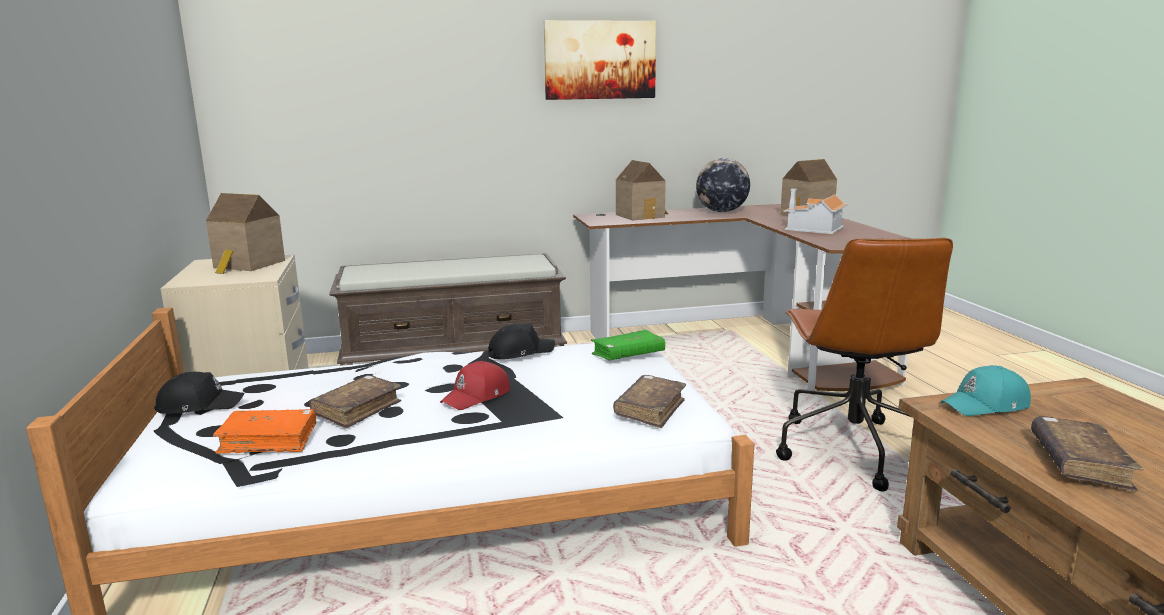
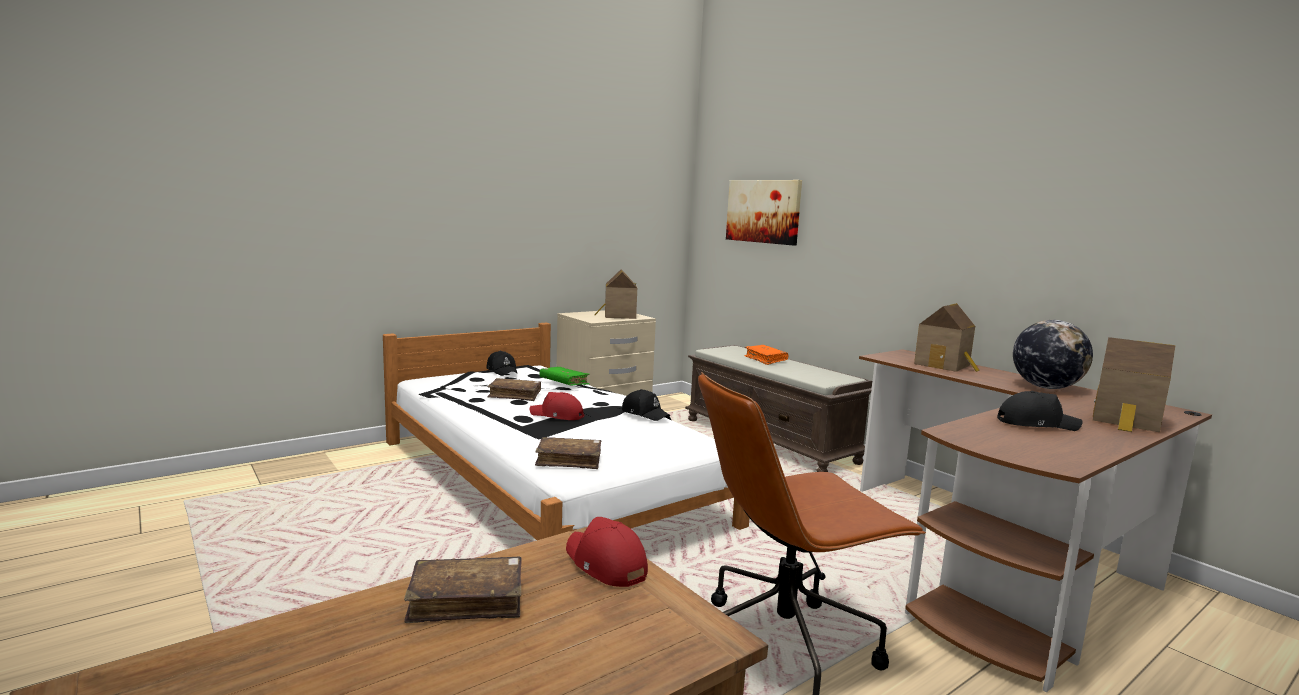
camera: 65 degrees right, 5 degrees down
orange book [213,409,316,454] -> orange book moved to [744,345,788,365]
picture [544,20,656,100] -> picture moved to [726,180,802,245]
green book [591,330,665,360] -> green book moved to [539,367,590,385]
toy house [783,189,848,234] -> black cap [997,391,1083,431]
turquoise cap [941,365,1031,416] -> red cap [566,517,648,587]

